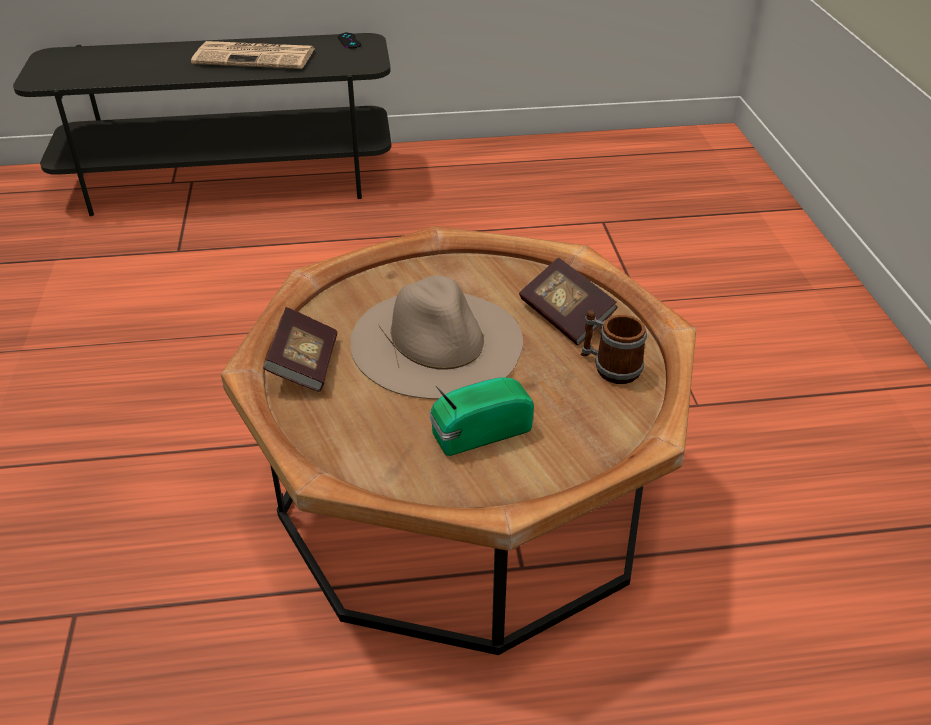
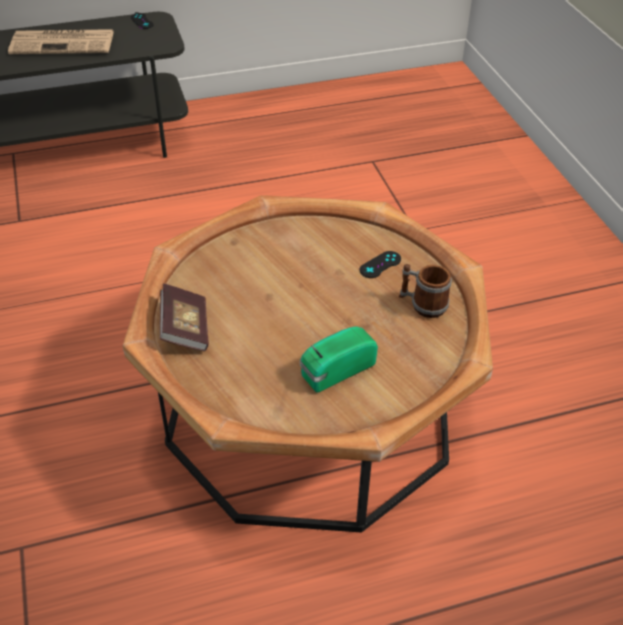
camera: 10 degrees left, 5 degrees up
beige hat [351,275,523,399] -> none
book [519,257,618,345] -> black game controller [359,251,401,278]

